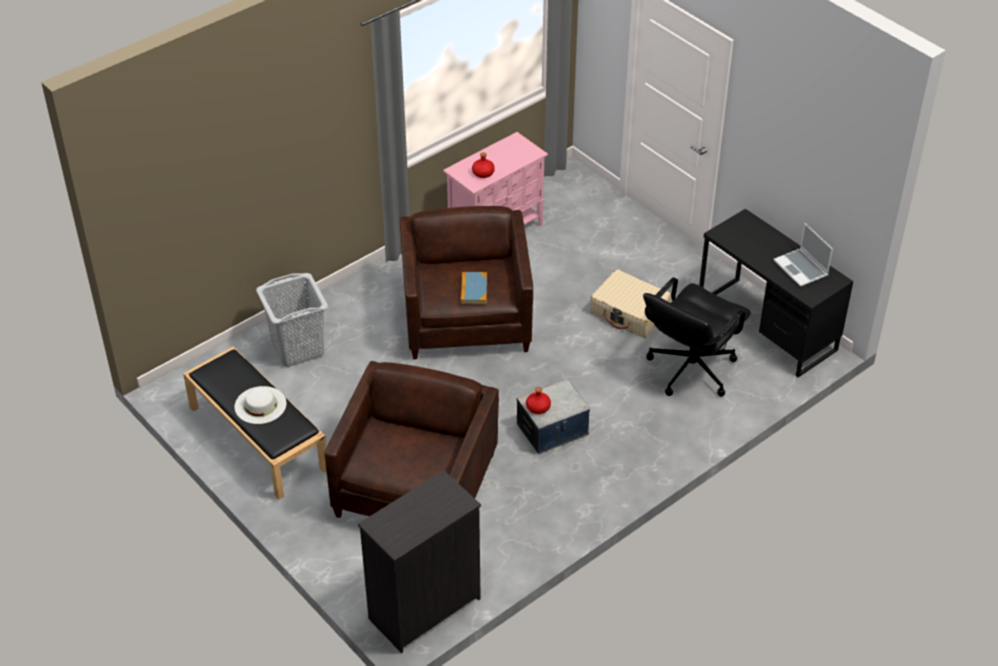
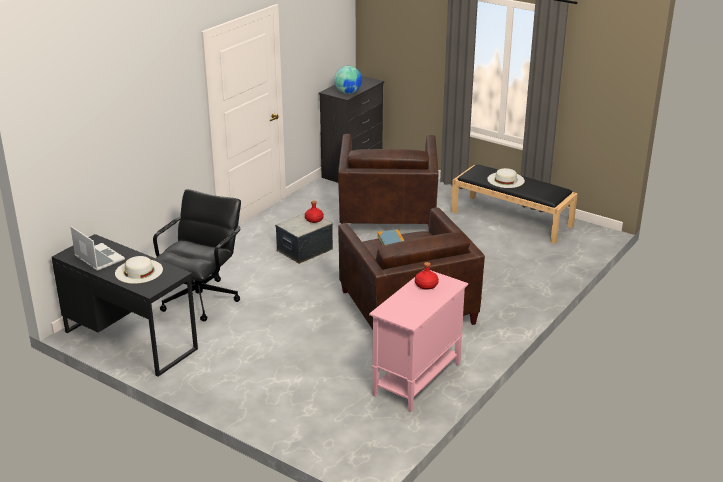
camera: 165 degrees right, 15 degrees down
grey laundry basket [256,273,328,367] -> none
beige suitcase [590,269,672,338] -> none
none -> white hat [115,256,163,284]
none -> globe [334,66,362,94]

